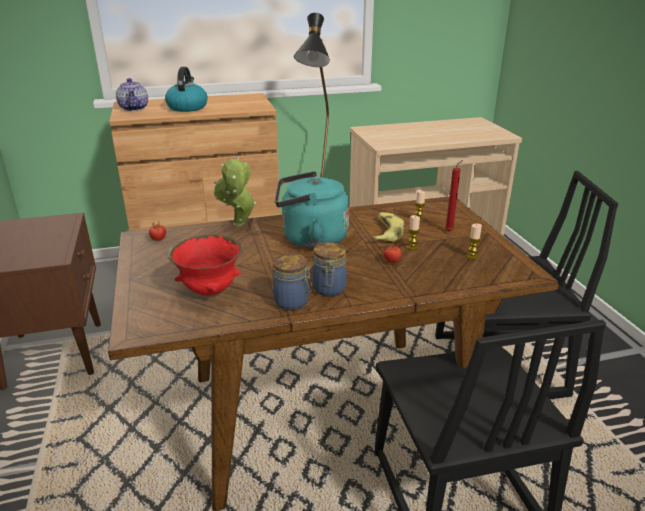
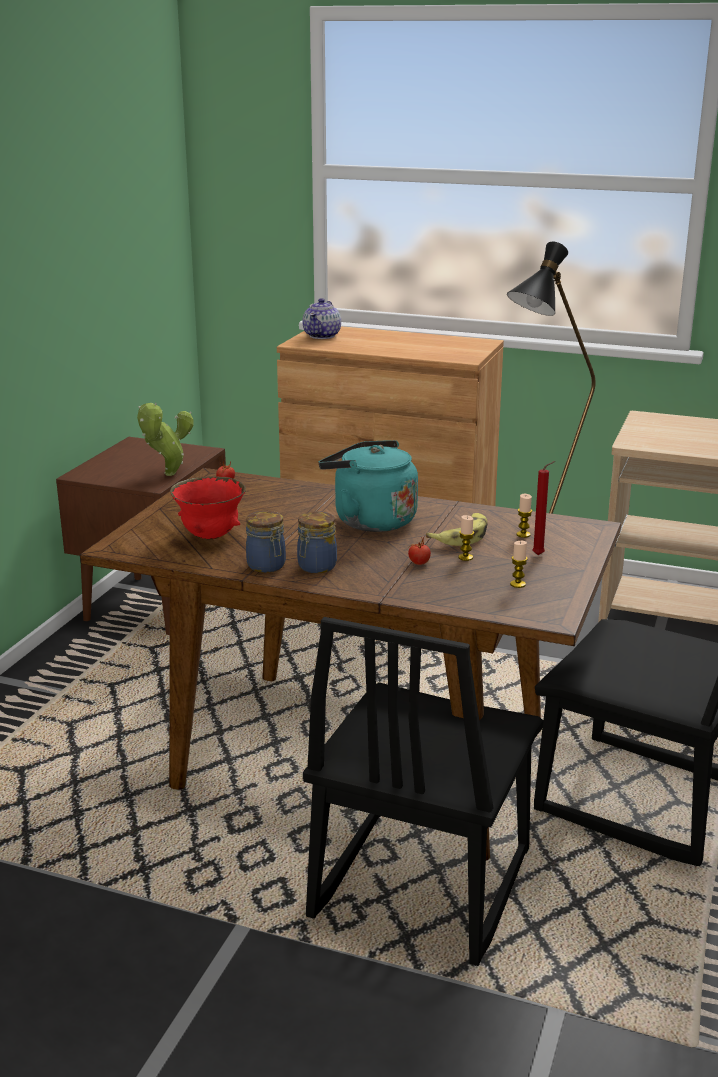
camera: 35 degrees right, 5 degrees down
kettle [165,67,208,112] -> none
potted plant [214,157,257,226] -> potted plant moved to [137,402,194,476]

